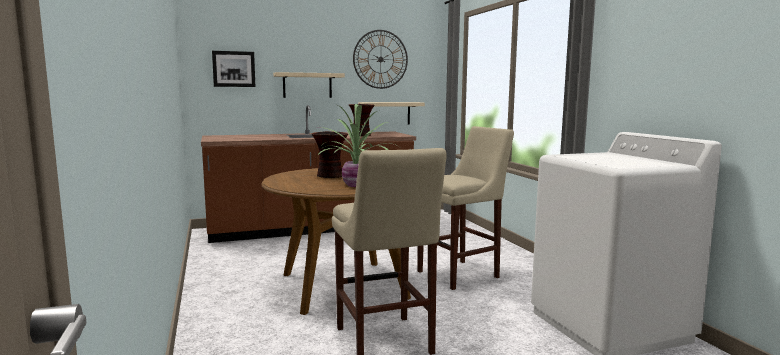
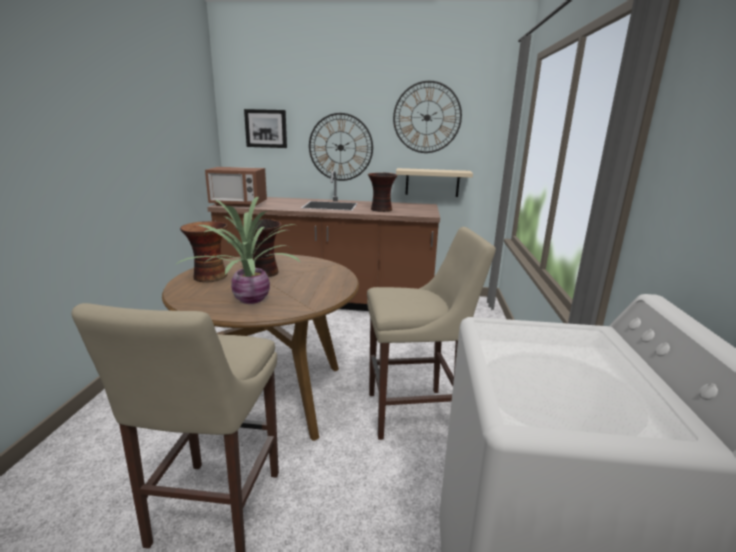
camera: 25 degrees right, 10 degrees up
beige shelf [273,72,345,98] -> wall clock [309,113,373,181]
none -> vase [180,221,228,282]
none -> microwave [205,167,267,207]

